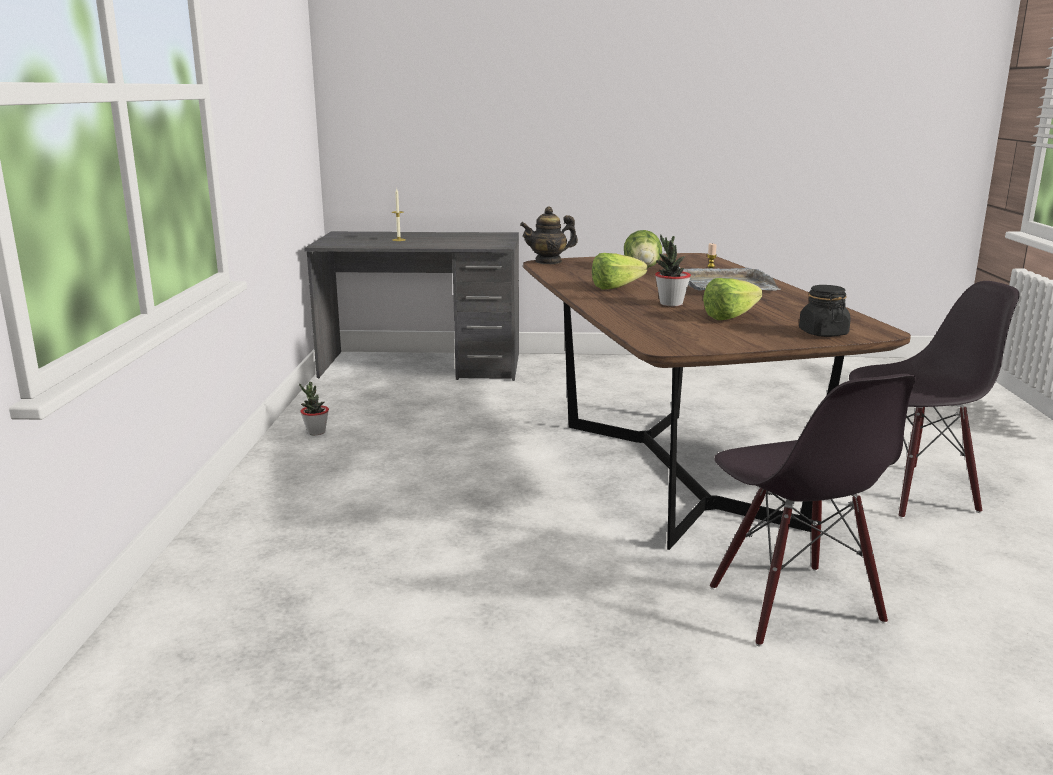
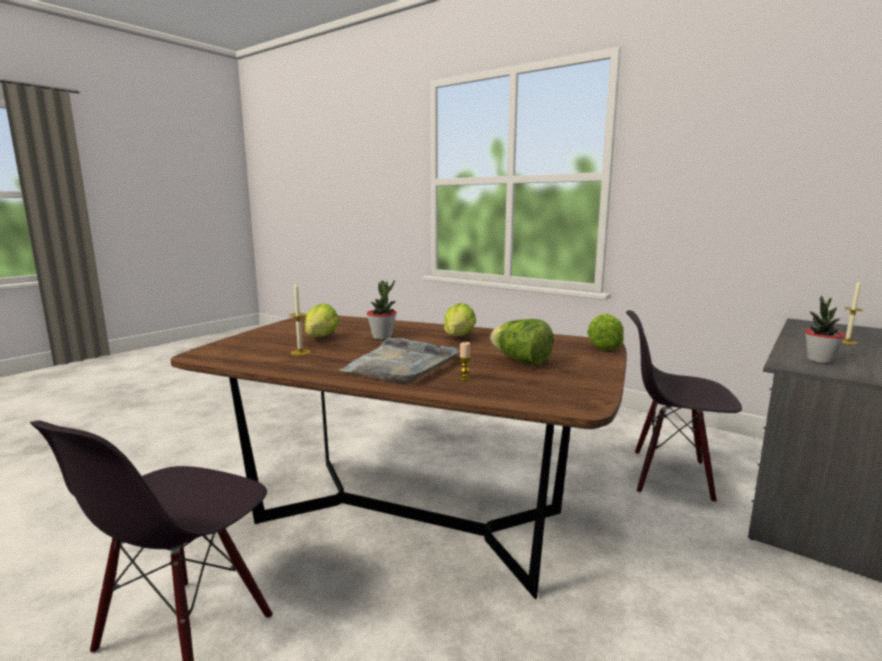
camera: 125 degrees right, 5 degrees down
potted plant [299,382,329,435] -> potted plant moved to [805,295,845,363]
teapot [520,206,578,264] -> lettuce [587,314,624,350]
black chair [710,374,916,646] -> black chair moved to [626,310,742,503]
black jar [799,285,851,337] -> none
none -> candle [289,283,310,356]

